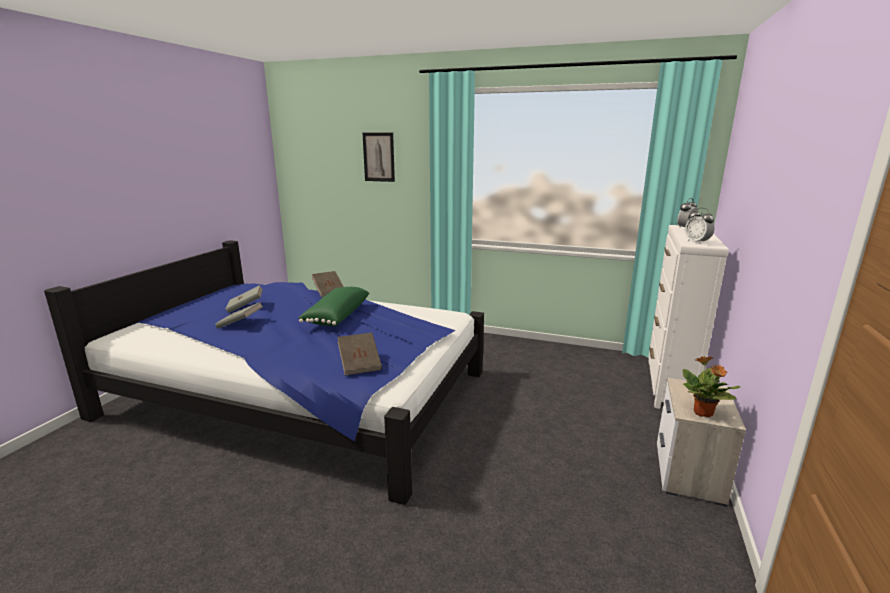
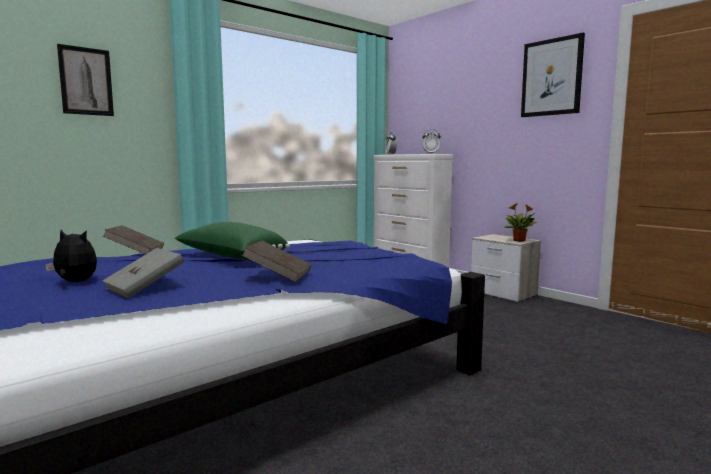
camera: 60 degrees left, 10 degrees down
grey book [226,285,263,313] -> plush toy [45,230,97,282]
brown book [337,333,382,376] -> brown book moved to [242,241,311,282]
none -> picture [521,33,585,117]

